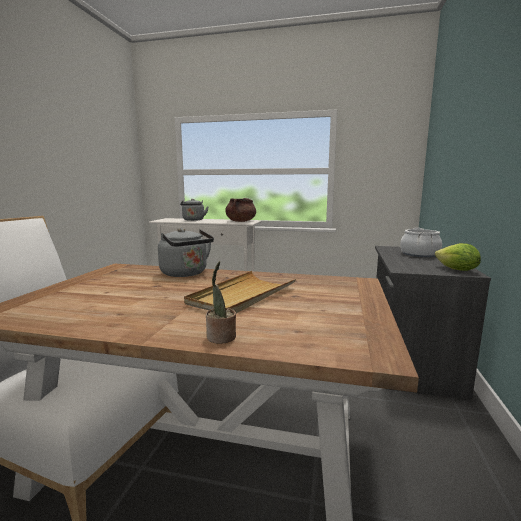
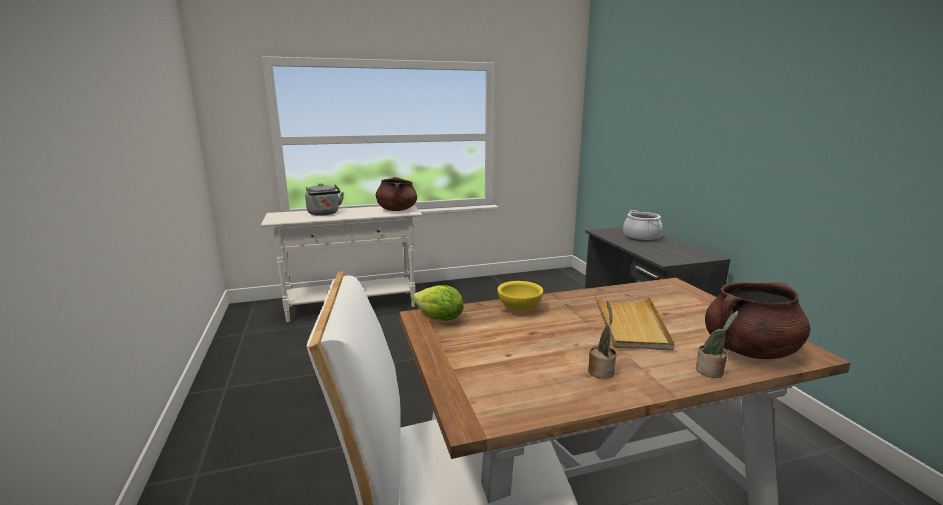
camera: 30 degrees left, 5 degrees up
grey kettle [158,228,214,277] -> yellow bowl [497,281,543,312]
lettuce [435,243,481,271] -> lettuce moved to [412,285,464,321]
none -> potted plant [588,300,616,379]
none -> brown cooking pot [705,282,811,359]

